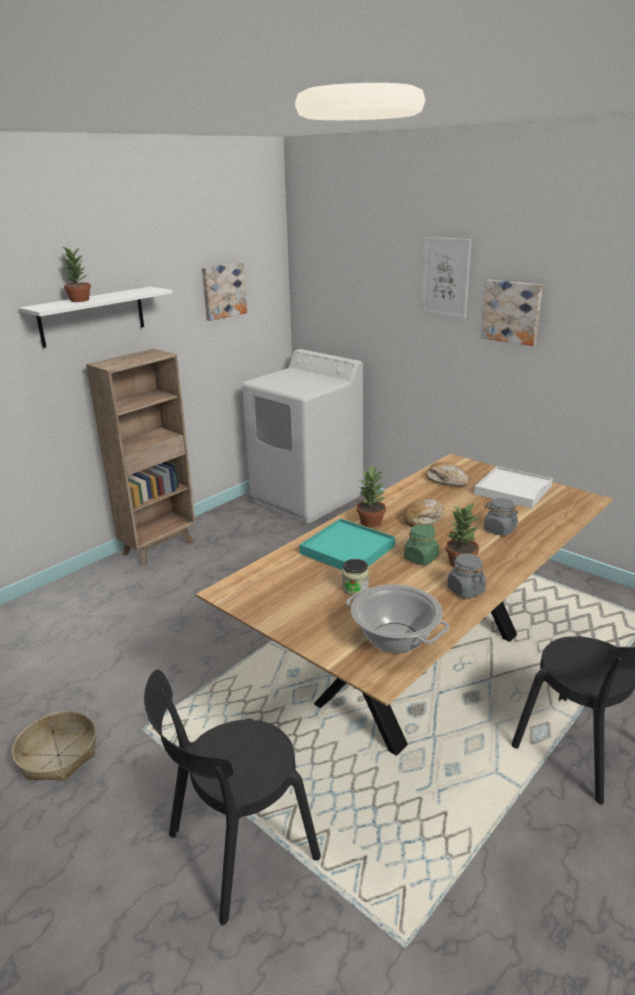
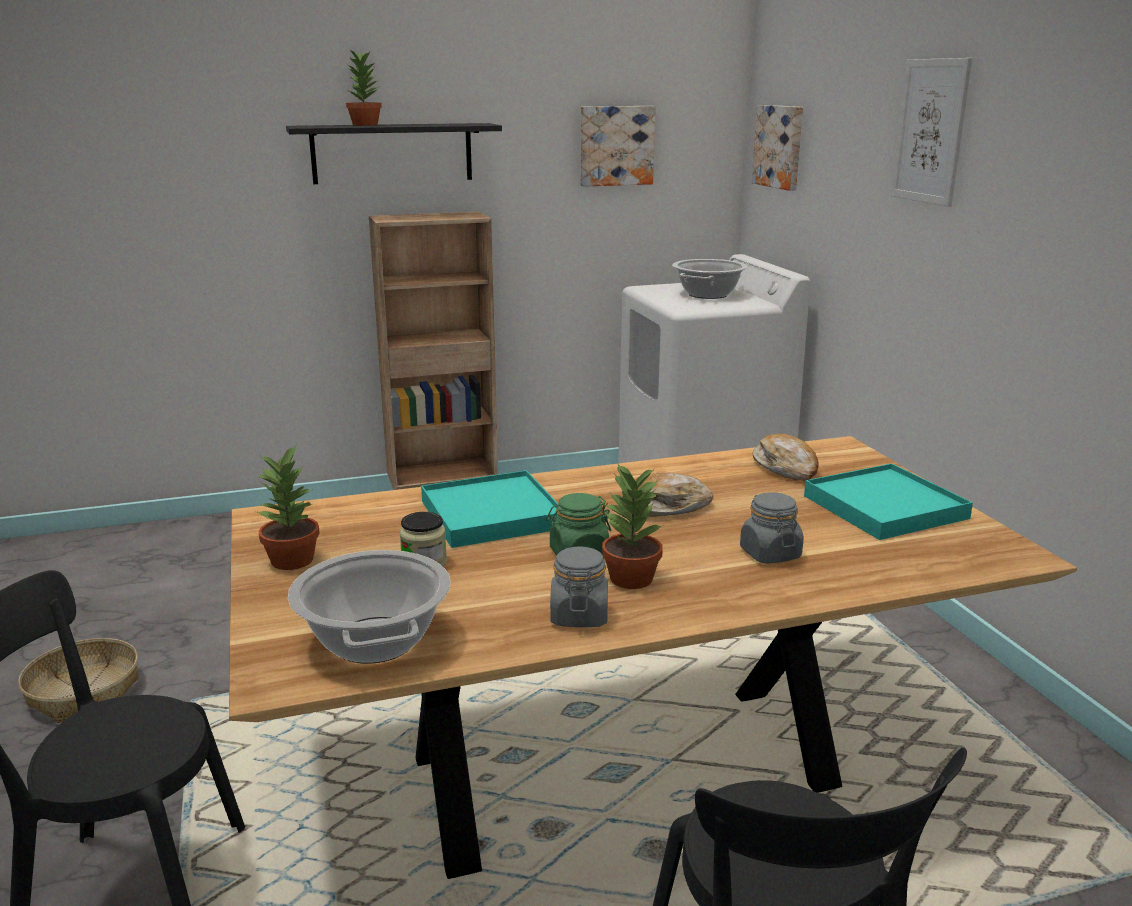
camera: 30 degrees right, 5 degrees down
white shelf [19,287,172,348] -> black shelf [286,123,502,184]
potted plant [357,466,386,527] -> potted plant moved to [256,444,320,570]
white tray [474,466,553,508] -> turquoise tray [804,463,973,540]
picture [481,280,543,346] -> picture moved to [752,105,803,191]
none -> cooking pot [672,259,747,299]

